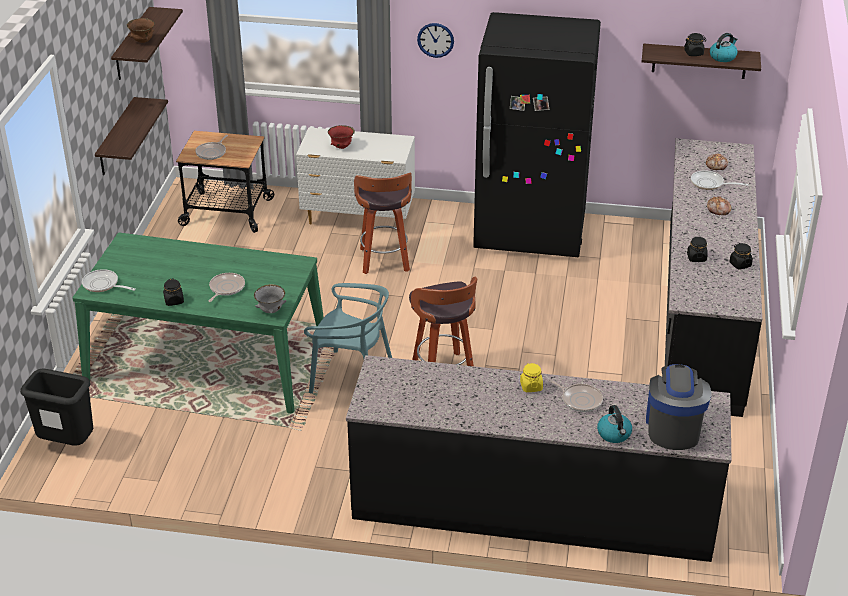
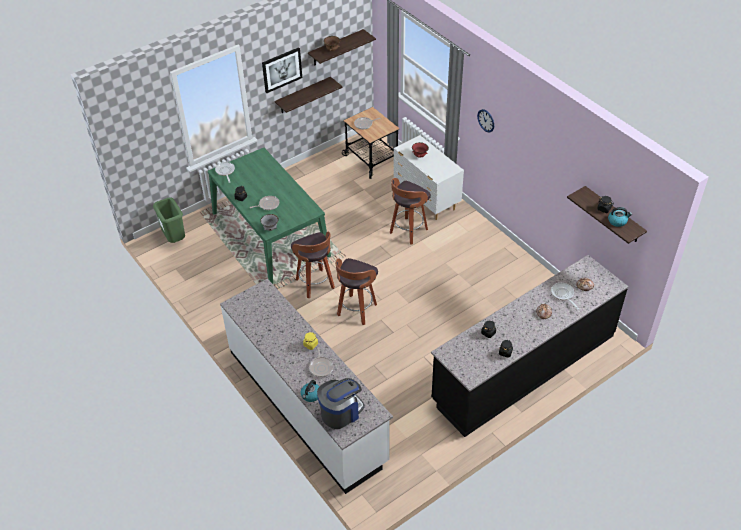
camera: 45 degrees right, 10 degrees up
black trash can [20,369,93,446] -> green trash can [153,197,185,243]
turquoise chair [304,283,392,393] -> stool [291,232,335,298]
black counter [346,355,732,562] -> white counter [220,279,393,494]
black fridge [473,12,601,257] -> none
none -> picture [262,47,302,93]

